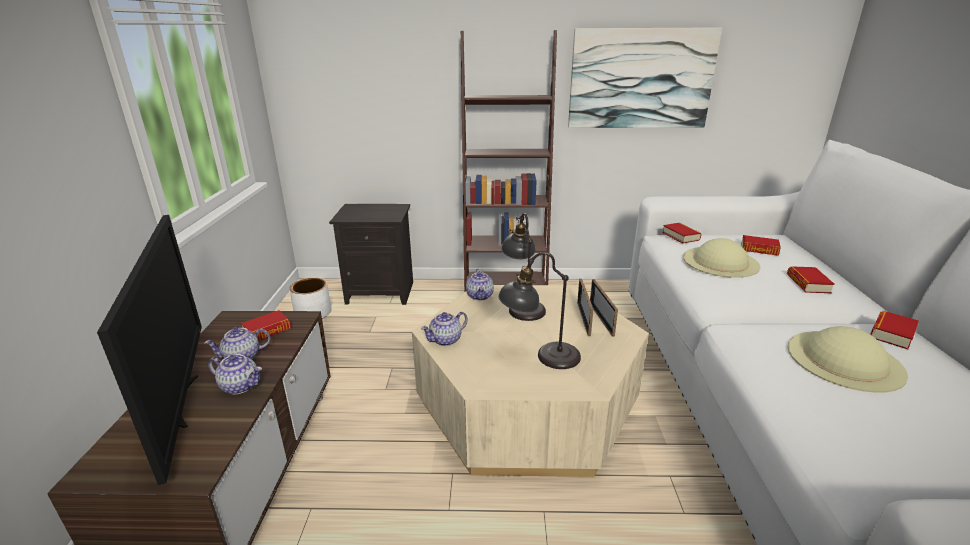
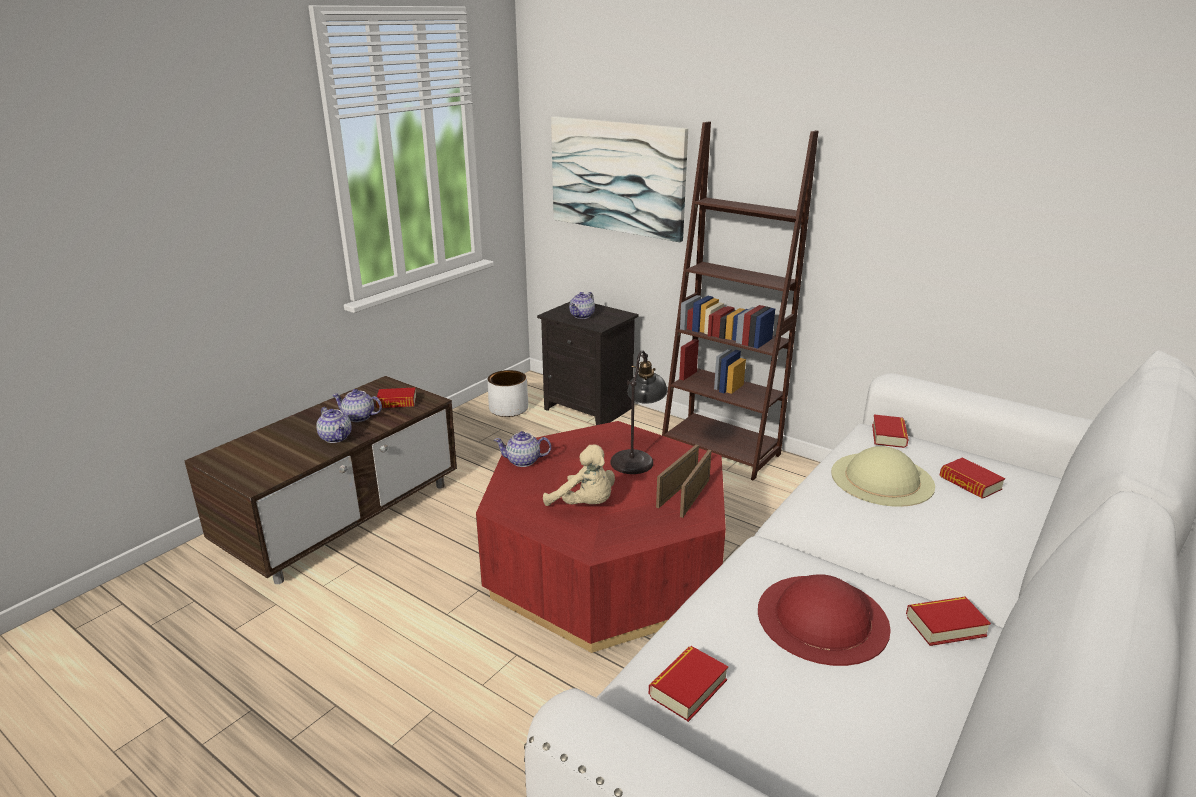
camera: 35 degrees right, 0 degrees up
television [97,215,202,485] -> none
beige coffee table [412,285,649,477] -> red coffee table [476,421,726,653]
teapot [466,269,494,301] -> teapot moved to [569,292,595,319]
grey table lamp [498,252,581,369] -> beige plush toy [543,444,615,506]
picture [568,27,722,128] -> picture moved to [551,116,688,242]
book [787,266,835,293] -> book moved to [649,646,728,722]
beige hat [788,326,908,393] -> red hat [758,574,891,666]

